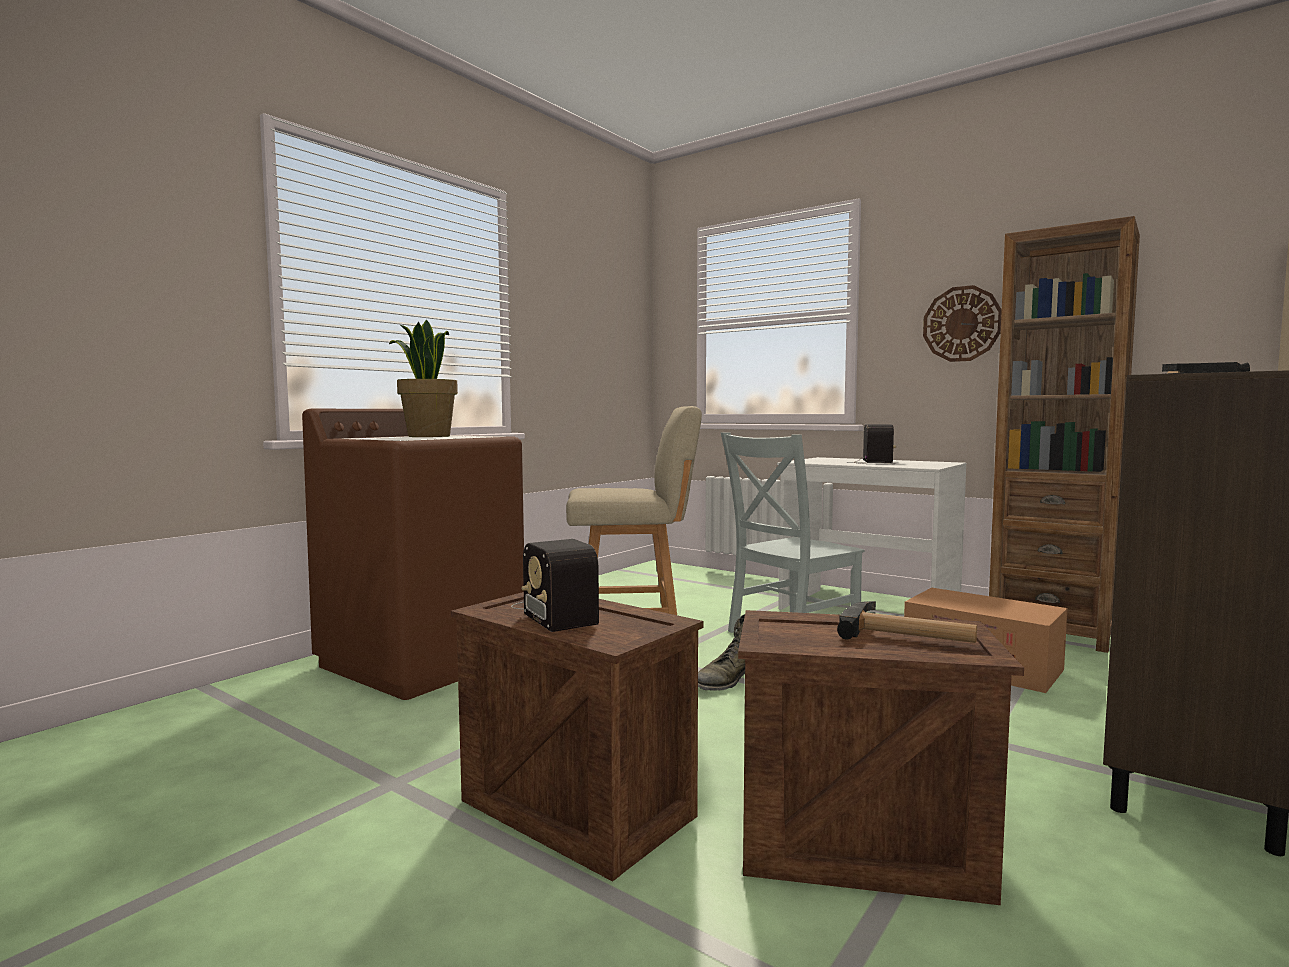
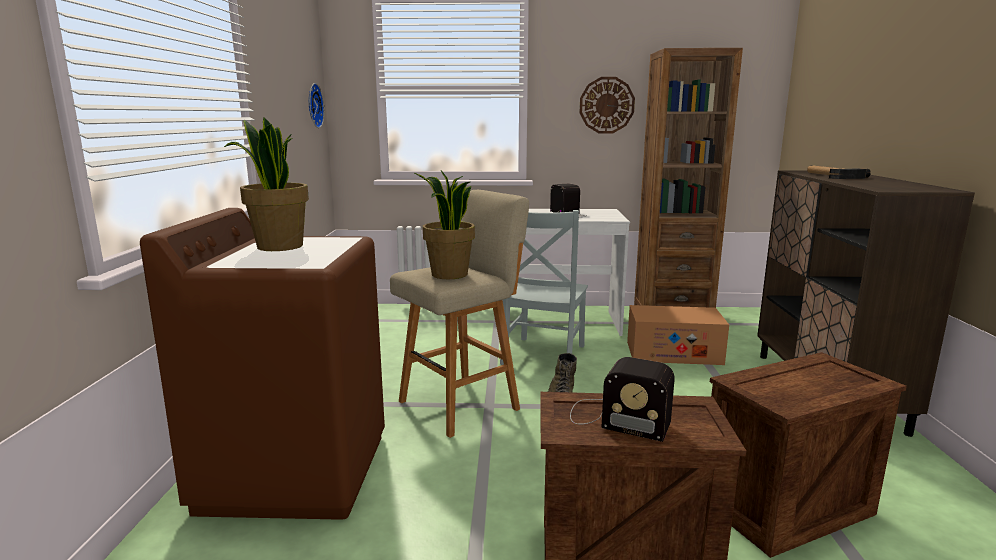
camera: 35 degrees left, 10 degrees up
hammer [837,601,977,643] -> none
none -> wall clock [309,83,324,128]
none -> potted plant [415,170,475,279]

